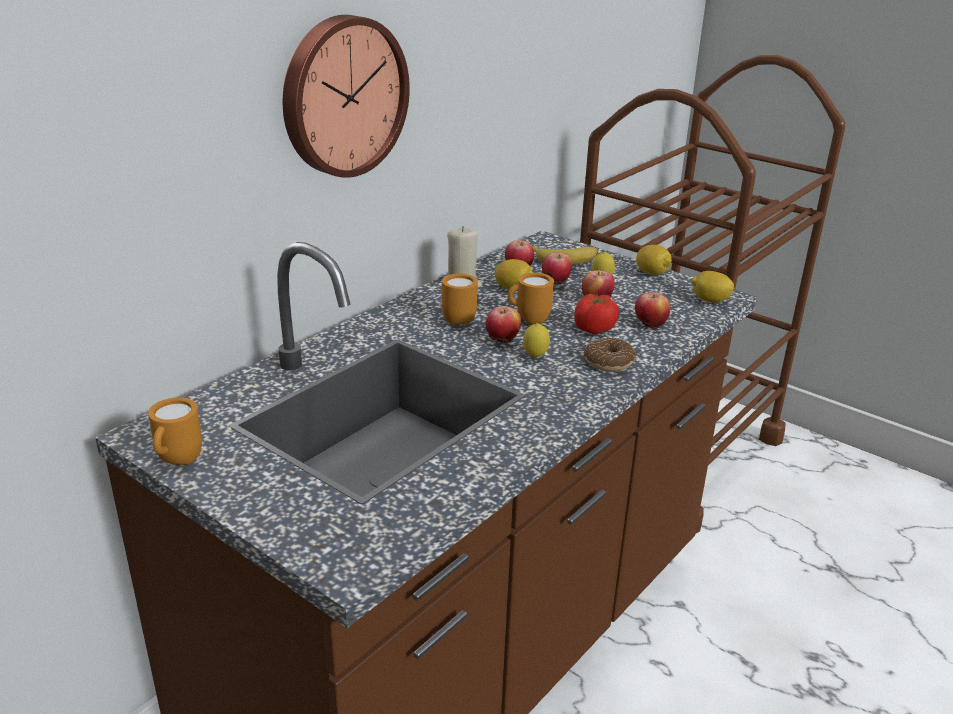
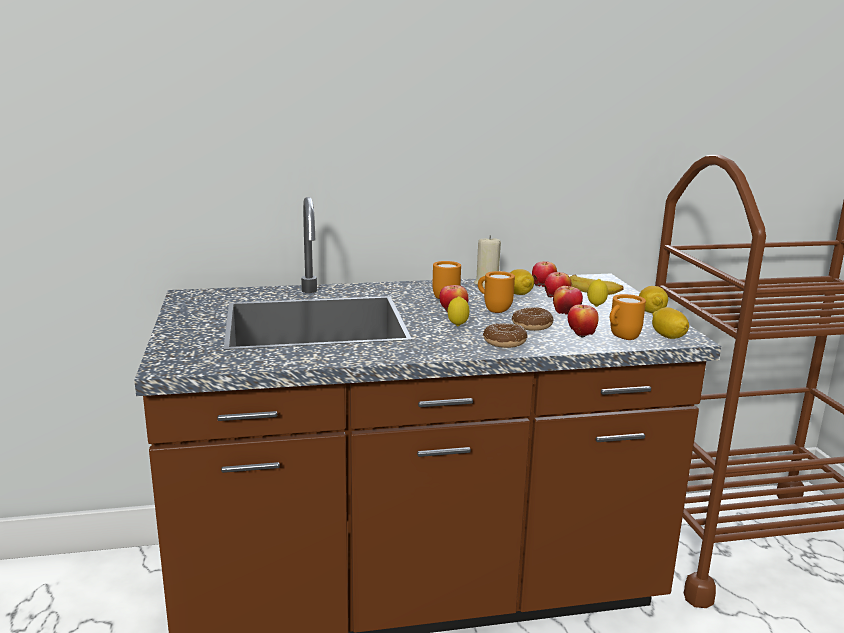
camera: 40 degrees right, 10 degrees down
orange mug [148,397,202,465] -> orange mug moved to [610,294,646,340]
wall clock [283,15,410,178] -> none
tomato [574,294,619,334] -> donut [512,307,554,331]

